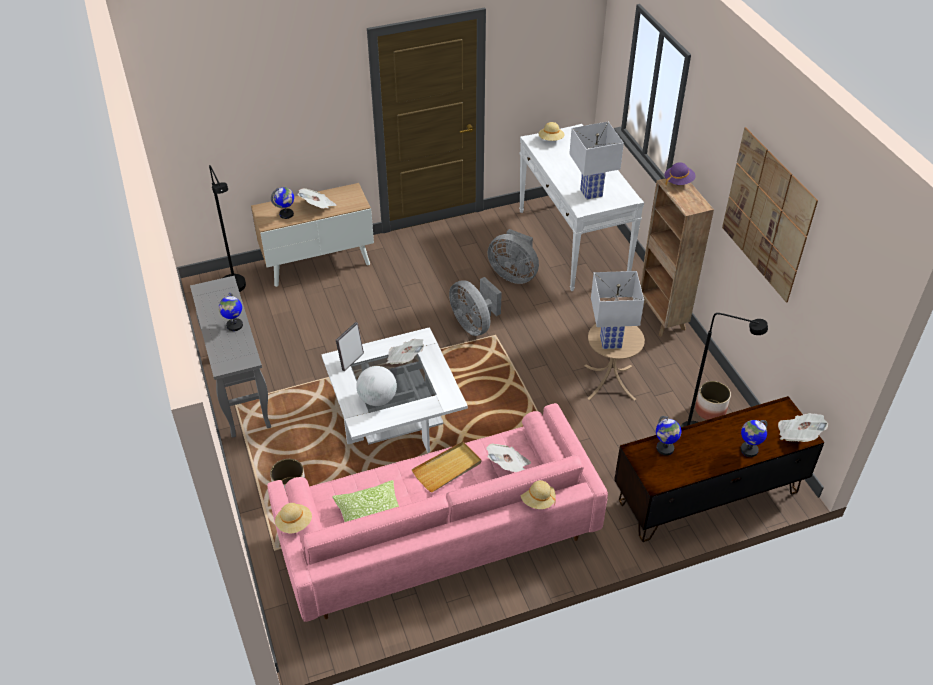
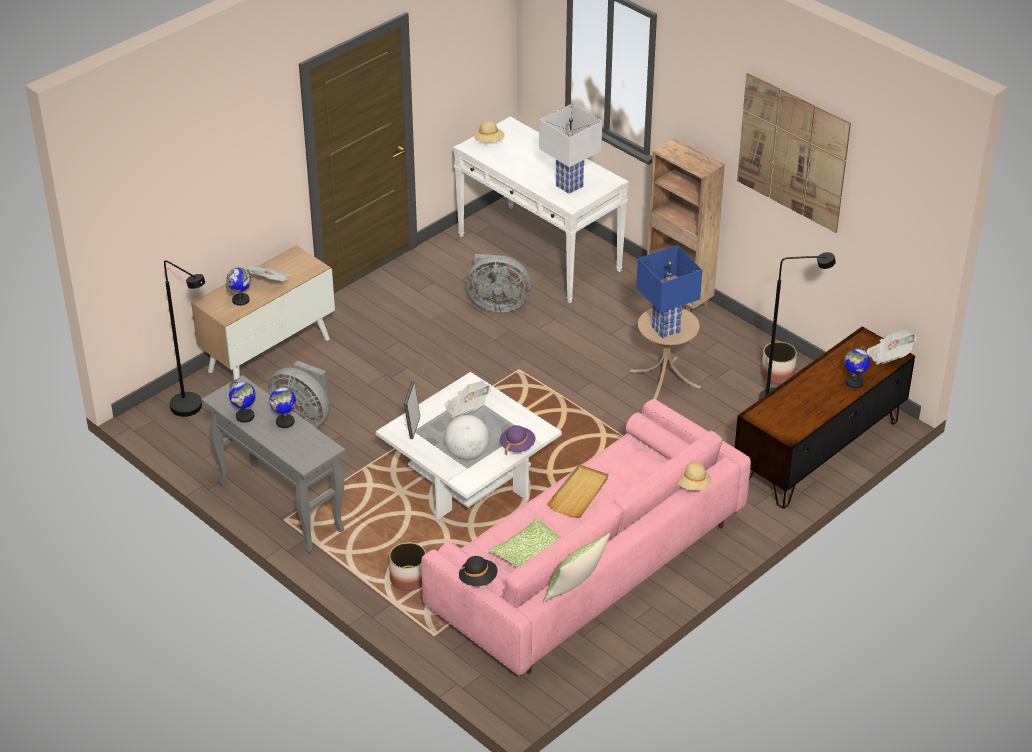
camera: 25 degrees left, 5 degrees down
beige hat [275,503,312,533] -> black hat [459,556,497,586]
grey fan [449,277,502,336] -> grey fan moved to [267,361,330,428]
newspaper [486,443,531,472] -> none
white table lamp [591,271,644,349] -> blue table lamp [636,245,702,338]
globe [656,416,681,455] -> globe moved to [229,380,256,423]
purple hat [664,162,696,185] -> purple hat moved to [500,425,536,456]
none -> pillow [543,533,610,602]

